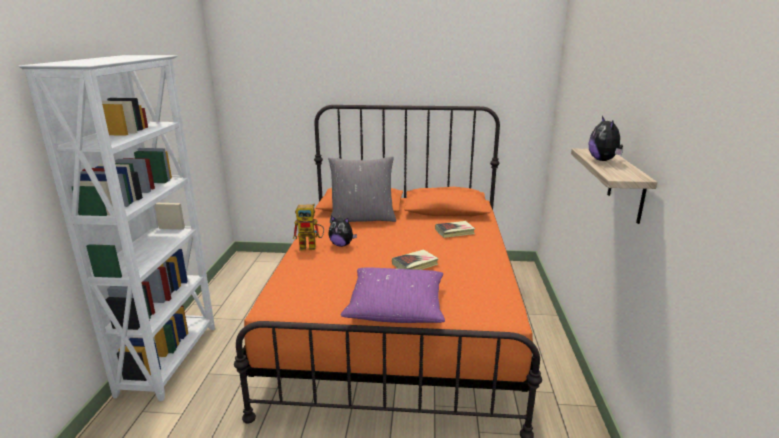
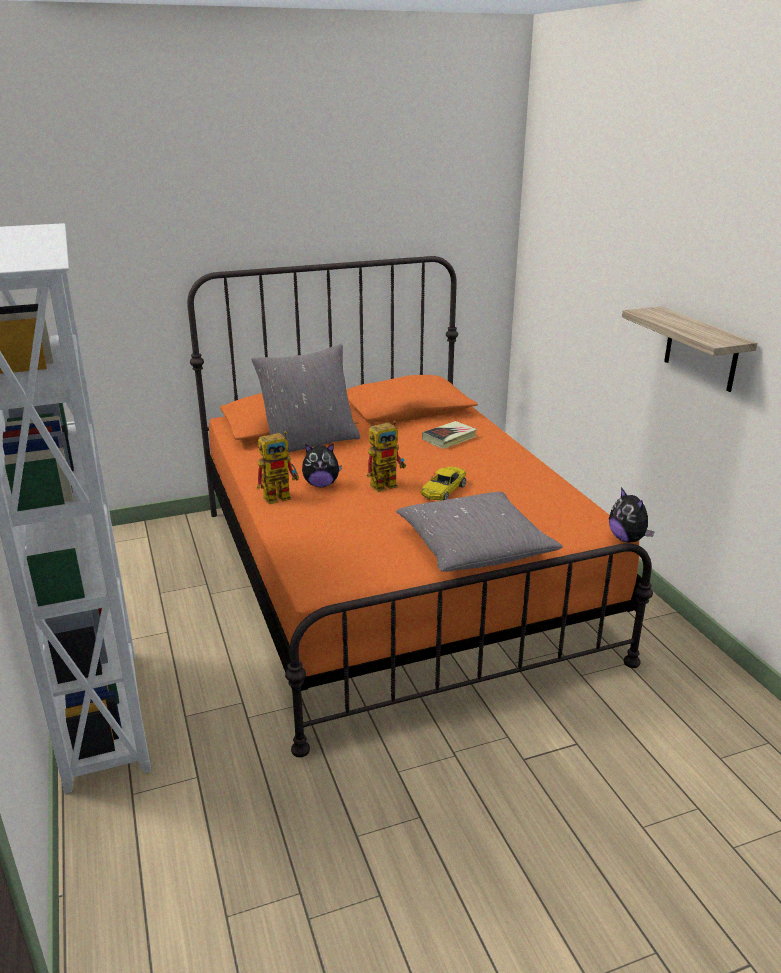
camera: 25 degrees left, 5 degrees up
purple pillow [341,267,445,323] -> grey pillow [396,492,563,572]
book [392,249,439,270] -> yellow toy car [421,467,466,500]
plush toy [589,116,623,161] -> plush toy moved to [609,487,655,543]
none -> toy robot [367,420,406,492]

